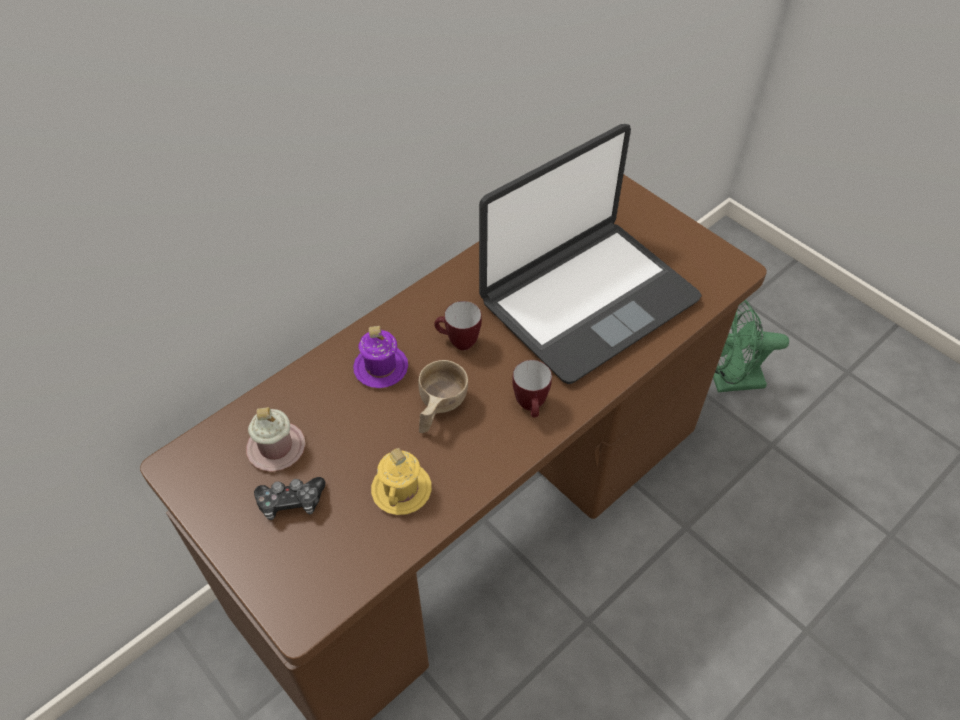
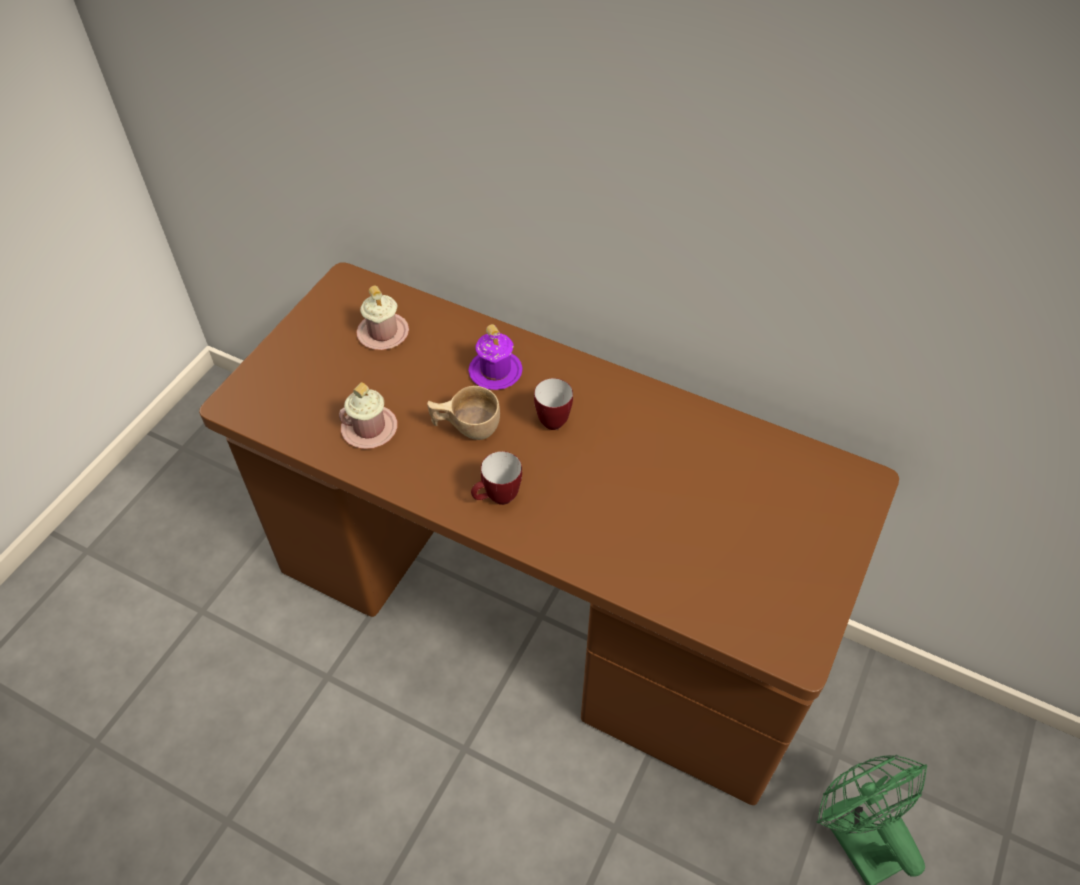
camera: 70 degrees right, 0 degrees up
game controller [254,477,326,520] -> none
yellow mug [371,448,432,515] -> pink mug [339,382,397,449]
laptop [479,124,702,384] -> none

